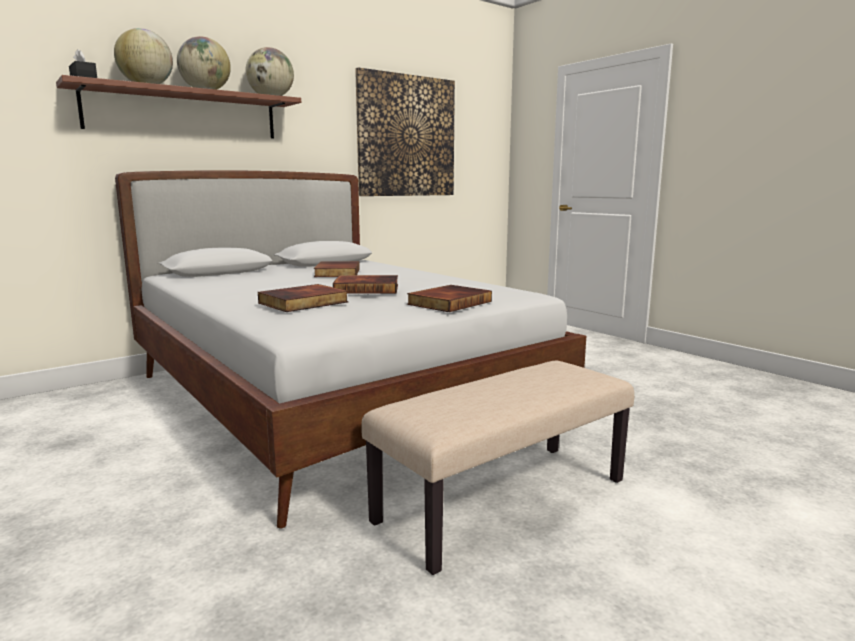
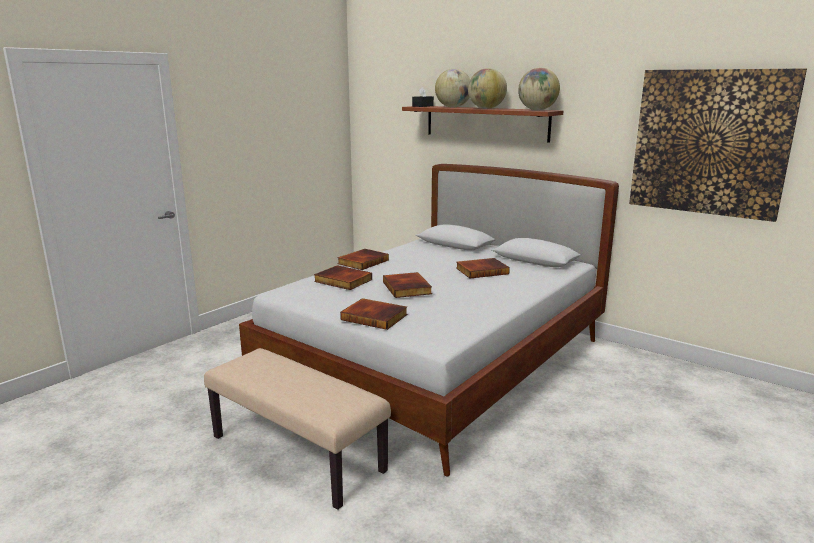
camera: 75 degrees right, 5 degrees up
none -> book [337,249,389,270]

